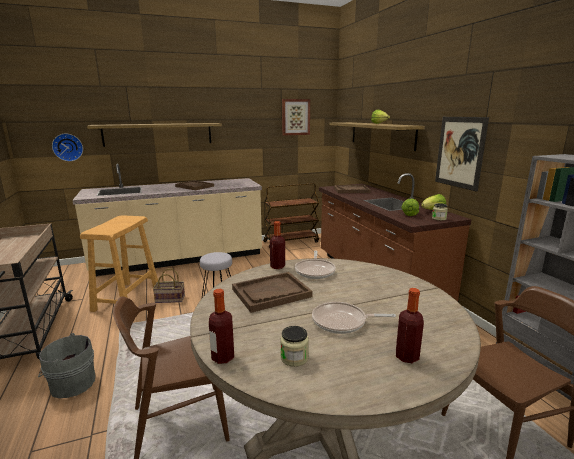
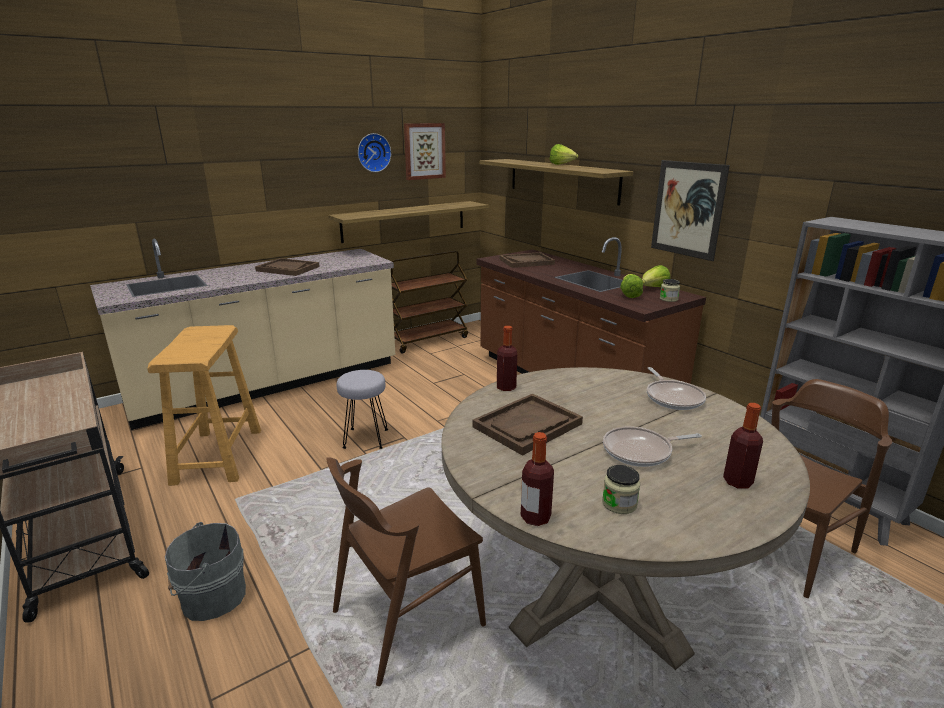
camera: 15 degrees left, 5 degrees up
wall clock [52,133,83,161] -> wall clock moved to [358,133,391,172]
shelf [87,123,222,147] -> shelf moved to [328,201,489,243]
basket [153,268,185,303] -> none
frying pan [295,251,336,279] -> frying pan moved to [647,367,706,410]

